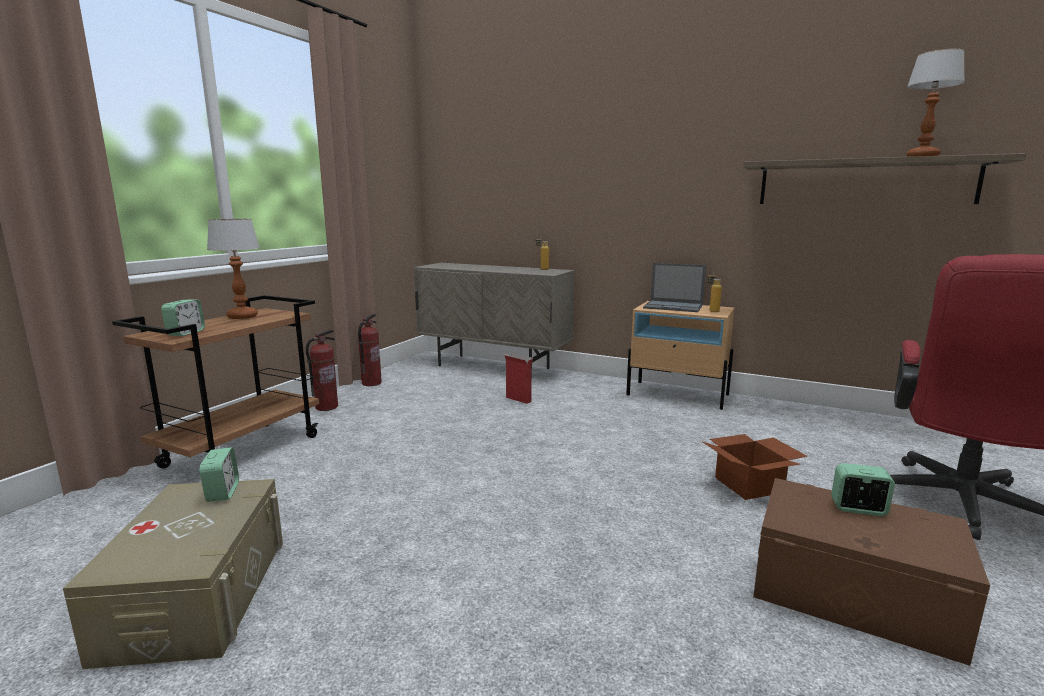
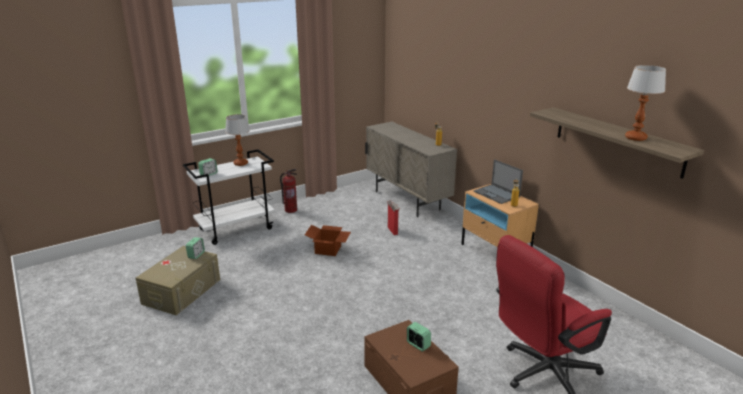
camera: 30 degrees right, 10 degrees up
brown cart [112,295,319,469] -> white cart [183,149,275,245]
fire extinguisher [358,314,382,386] -> none
cardboard box [701,434,807,500] -> cardboard box moved to [305,225,351,256]

